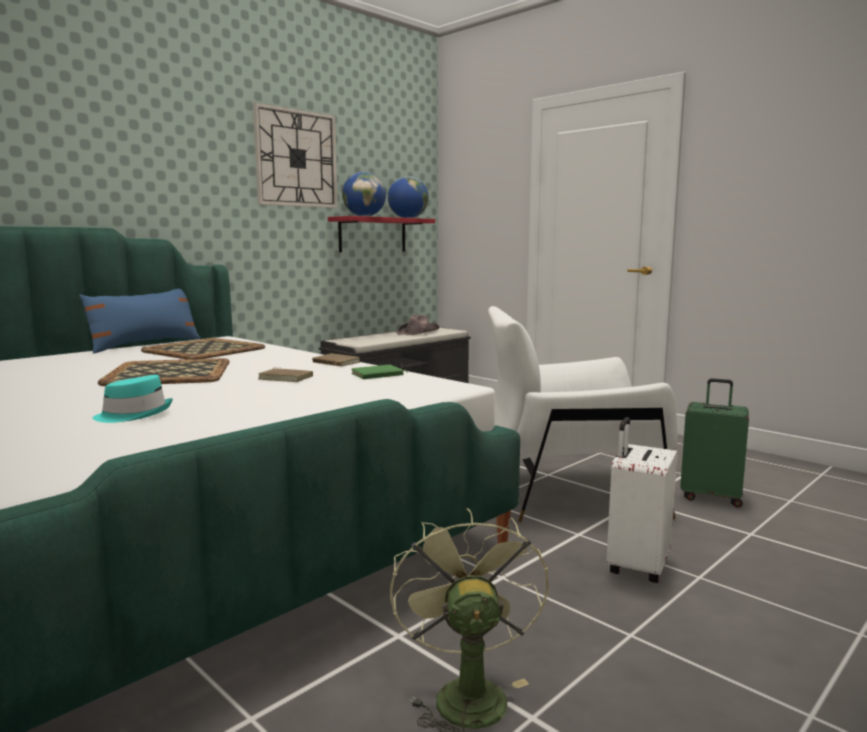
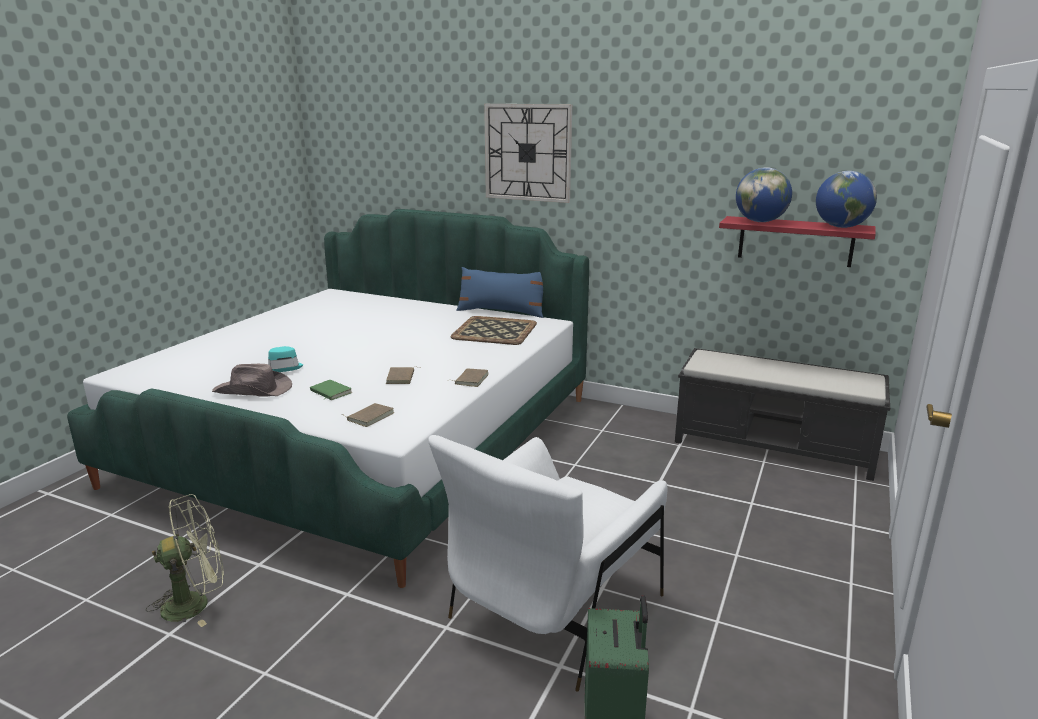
camera: 70 degrees right, 10 degrees up
tray [98,358,230,386] -> none
wall clock [253,103,338,208] -> wall clock moved to [484,104,572,203]
green book [352,365,407,379] -> green book moved to [310,380,352,400]
brown hat [397,315,440,335] -> brown hat moved to [212,364,292,397]
white armchair [488,306,678,522] -> white armchair turned 120 degrees counterclockwise [428,435,667,692]
white suitcase [607,417,677,583] -> none
none -> brown book [344,403,394,427]

